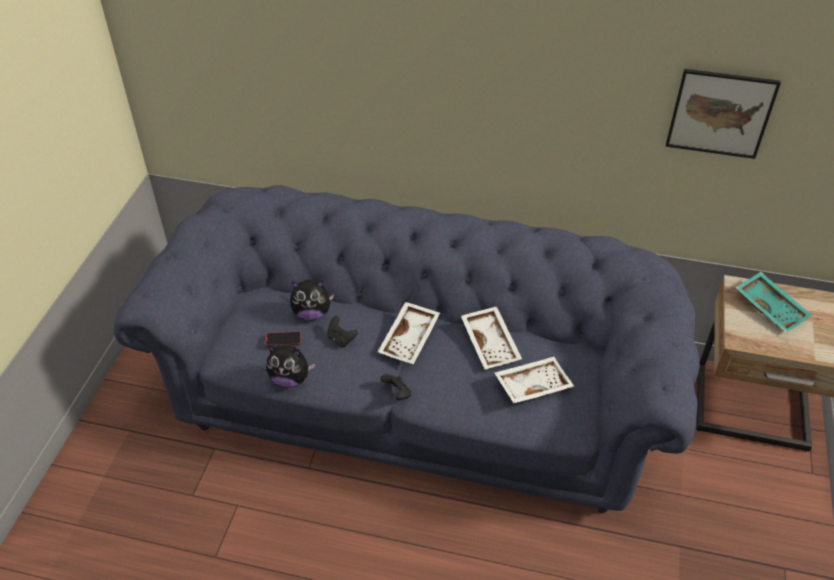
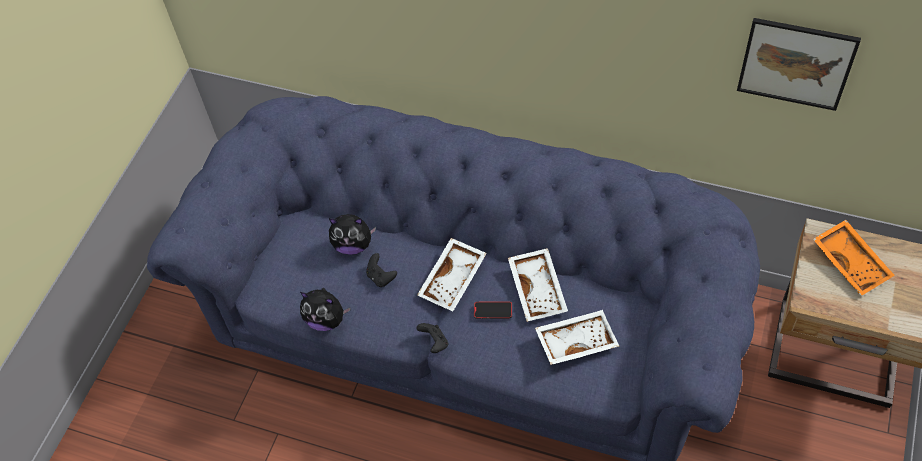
camera: 10 degrees right, 10 degrees up
phone [265,331,301,347] -> phone moved to [474,301,512,319]
turquoise tray [736,272,812,333] -> orange tray [813,220,895,296]

